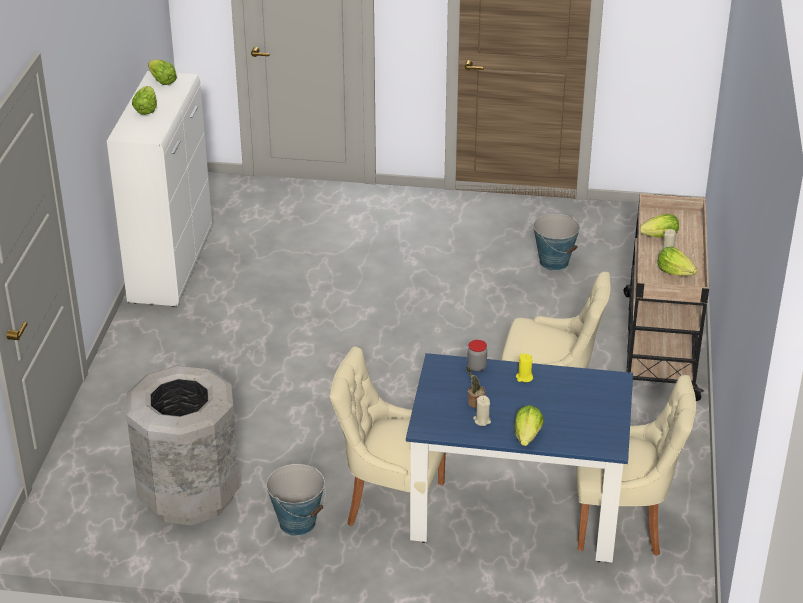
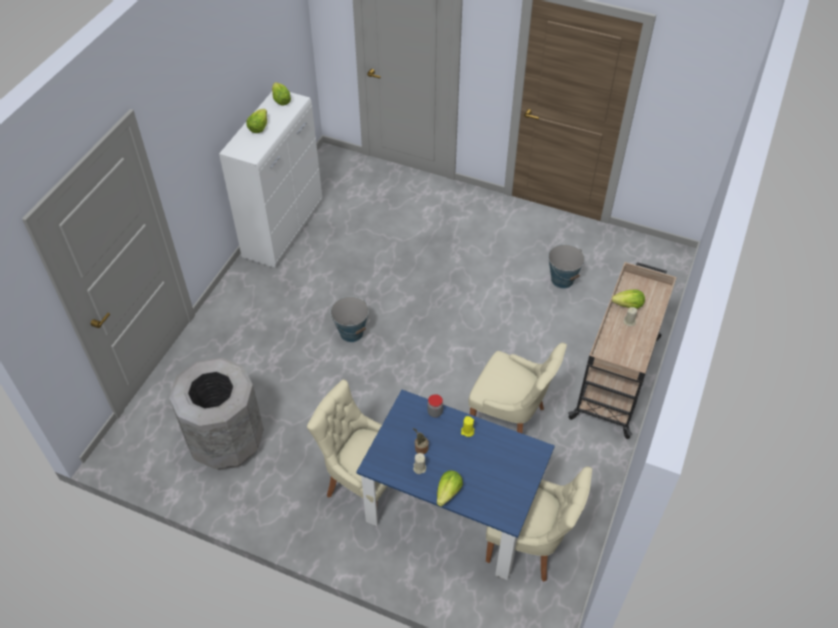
camera: 15 degrees right, 15 degrees up
bucket [266,464,326,536] -> bucket moved to [330,296,370,342]
lettuce [657,247,697,276] -> none

